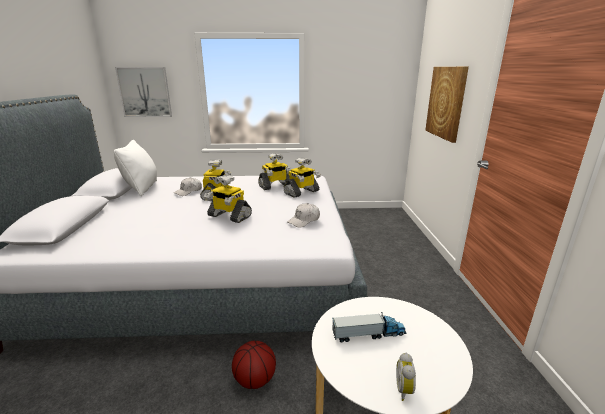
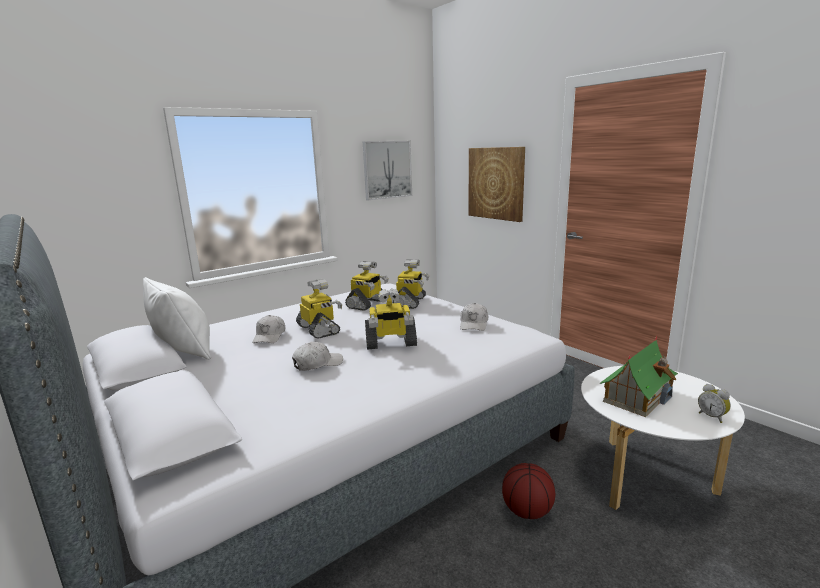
camera: 35 degrees left, 5 degrees down
picture [115,67,172,117] -> picture moved to [363,141,412,200]
toy truck [332,312,406,343] -> toy house [600,335,678,417]
none -> white cap [292,341,343,371]

